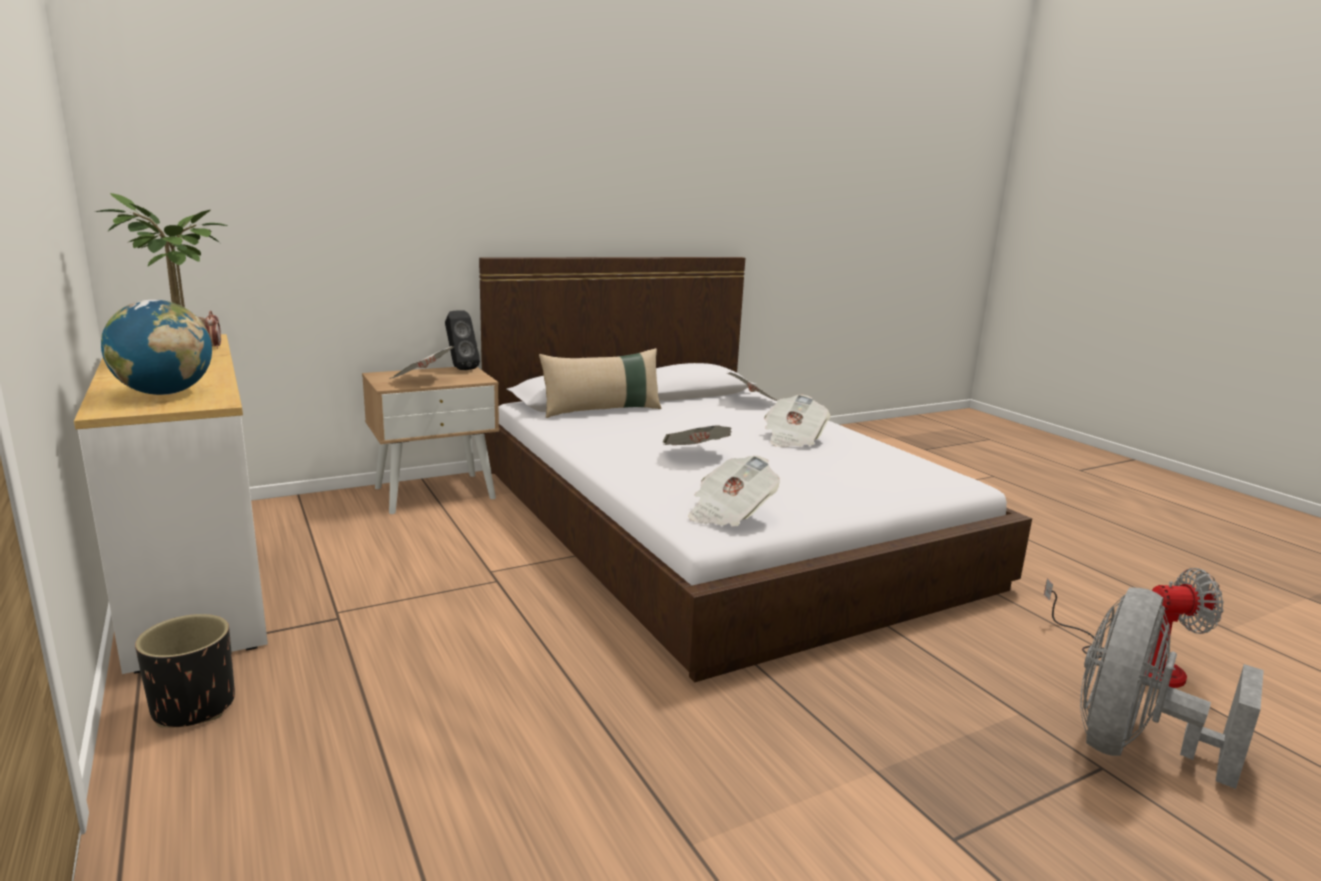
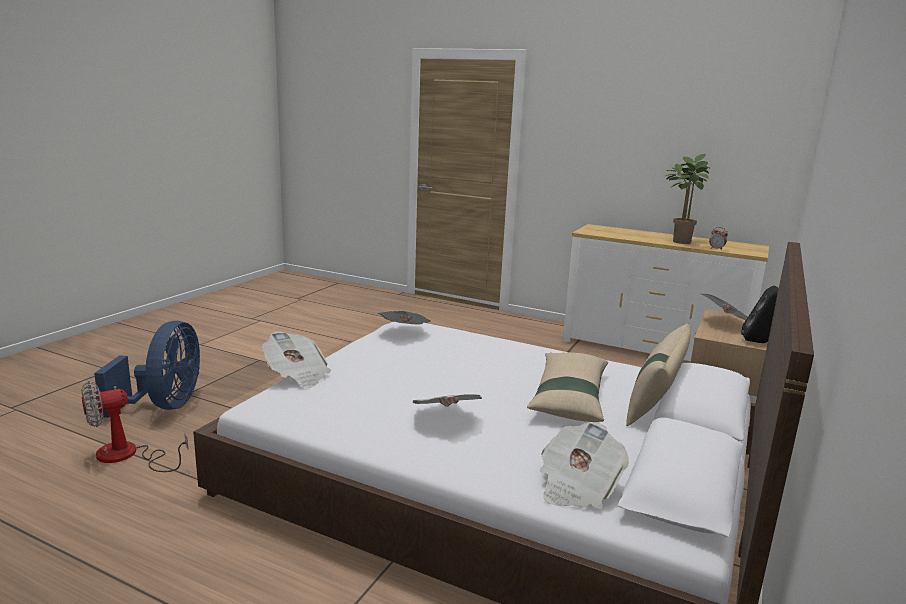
camera: 145 degrees right, 0 degrees up
globe [101,300,212,395] -> none
black planter [135,614,235,728] -> none
newspaper [663,425,732,445] -> newspaper moved to [262,331,331,388]
grey fan [1080,587,1264,789] -> blue fan [94,321,200,418]
none -> beige pillow [527,352,608,422]

